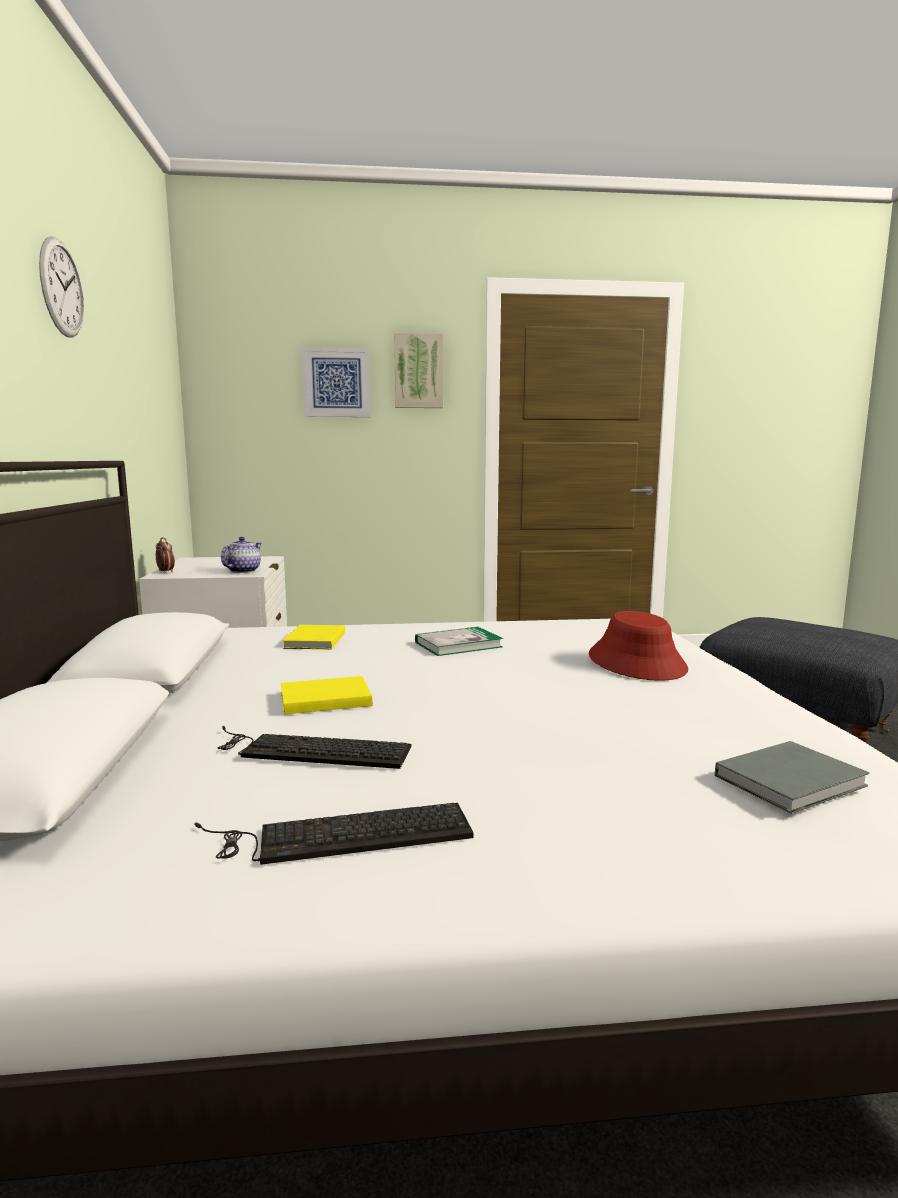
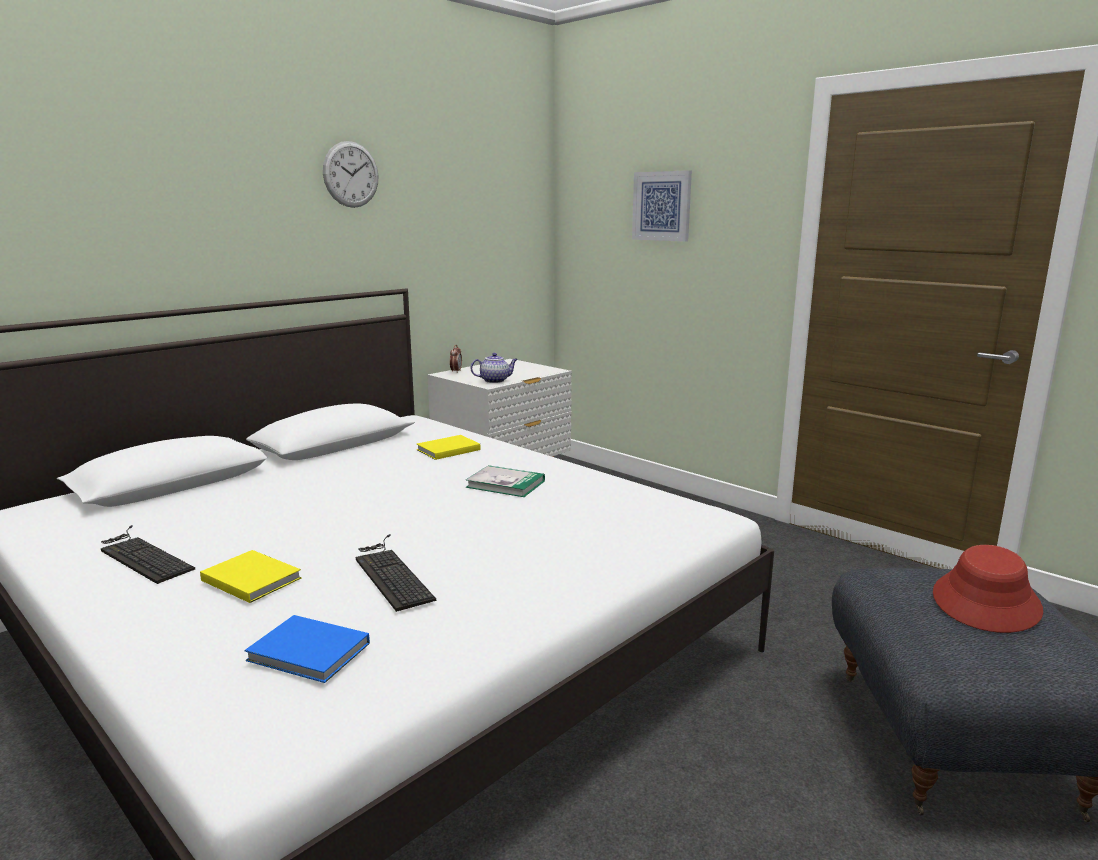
camera: 50 degrees right, 5 degrees up
keyboard [218,726,412,769] -> keyboard moved to [356,534,436,612]
yellow book [281,676,373,714] -> yellow book moved to [200,550,302,603]
picture [394,333,443,408] -> none
red hat [589,611,688,681] -> red hat moved to [933,545,1043,633]
grey book [715,741,870,814] -> blue book [244,615,370,683]

